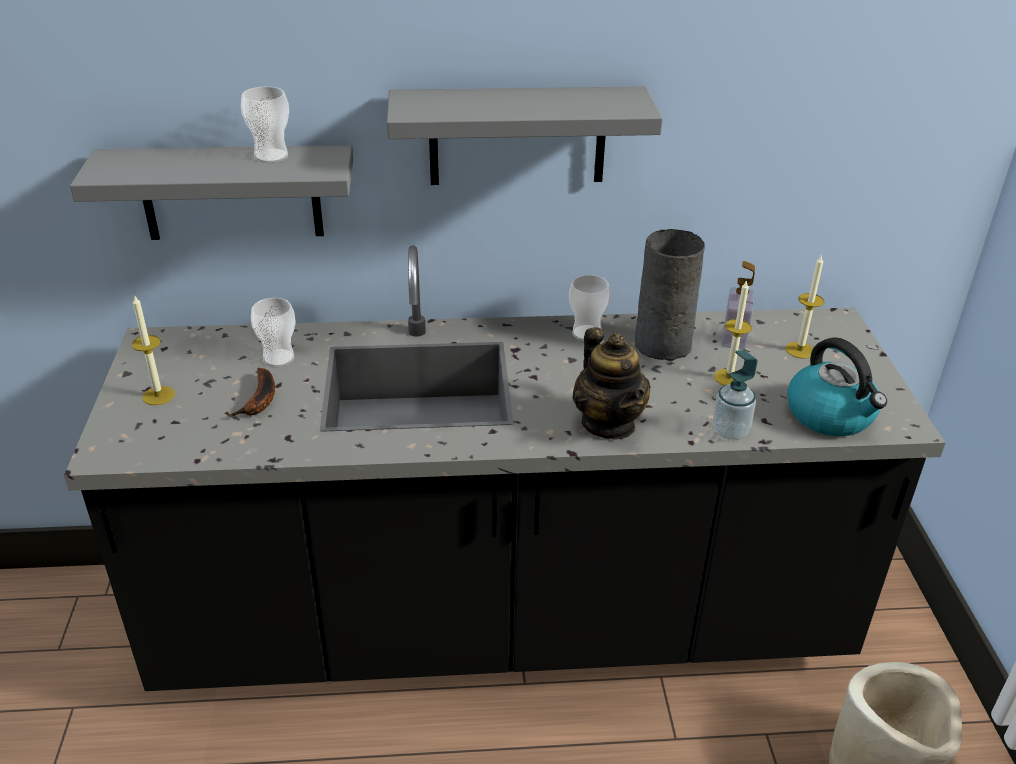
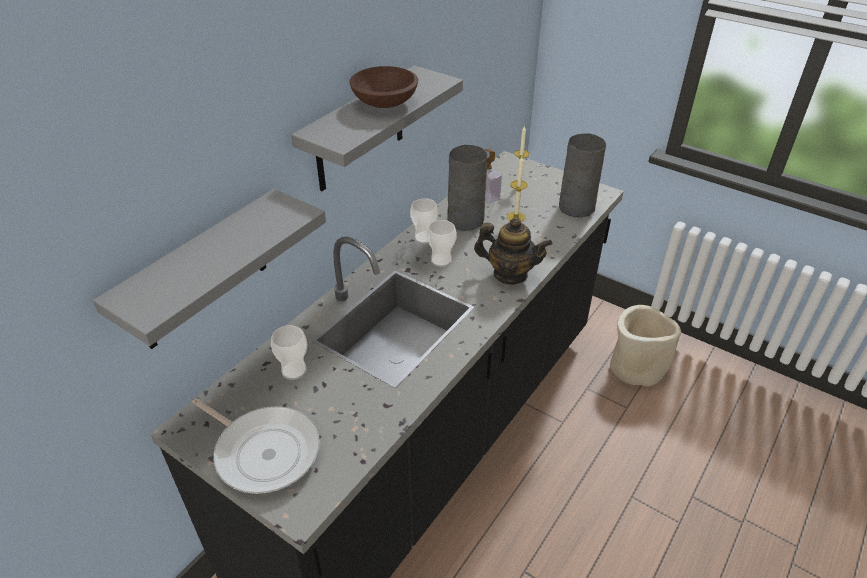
camera: 50 degrees left, 5 degrees up
candle [132,296,175,405] -> frying pan [192,398,320,494]
banana [225,368,275,417] -> none
cup [241,86,289,163] -> cup moved to [427,220,457,267]
soap dispenser [713,350,758,440] -> none
kettle [787,337,887,436] -> grey vase [559,134,606,217]
none -> brown bowl [349,66,418,108]

